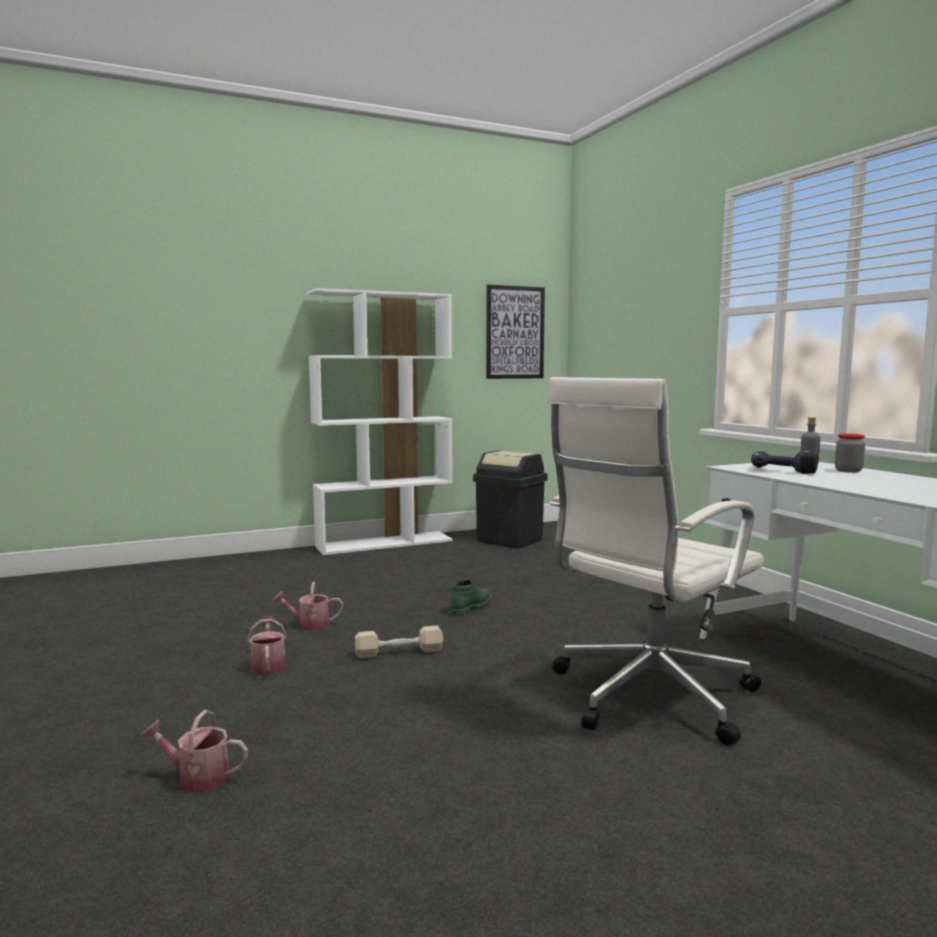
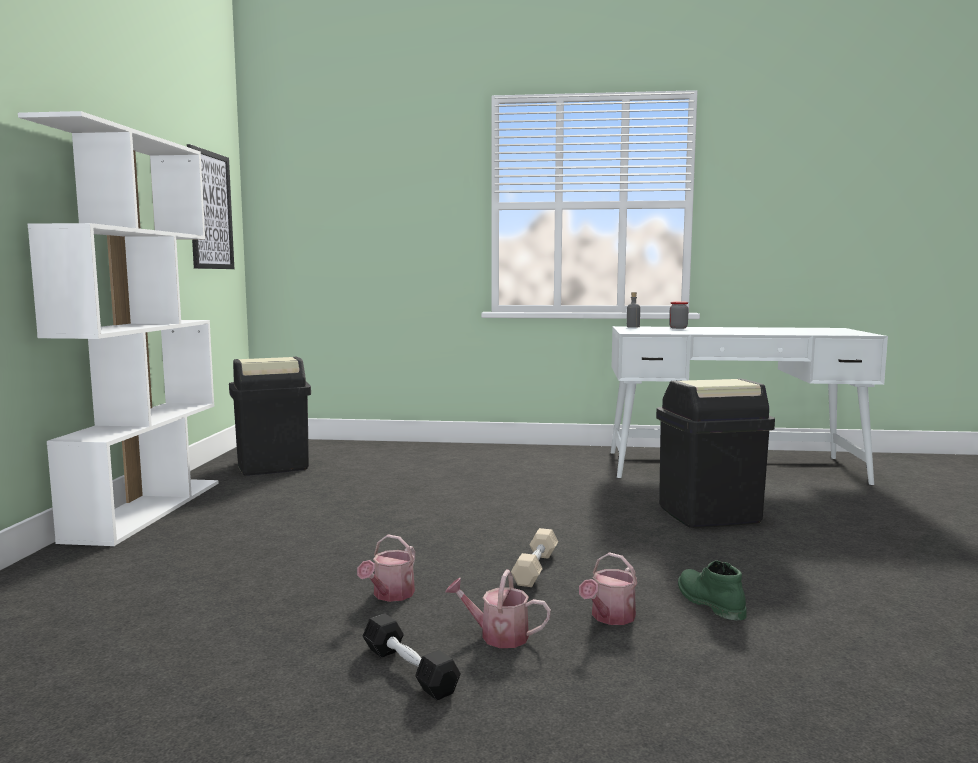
camera: 60 degrees left, 0 degrees up
watering can [141,710,248,792] -> watering can moved to [579,552,637,625]
green boot [450,579,492,616] -> green boot moved to [678,560,747,620]
white office chair [547,377,764,746] -> black trash can [656,379,775,528]
power drill [751,450,818,474] -> none
none -> black dumbbell [363,613,461,700]

